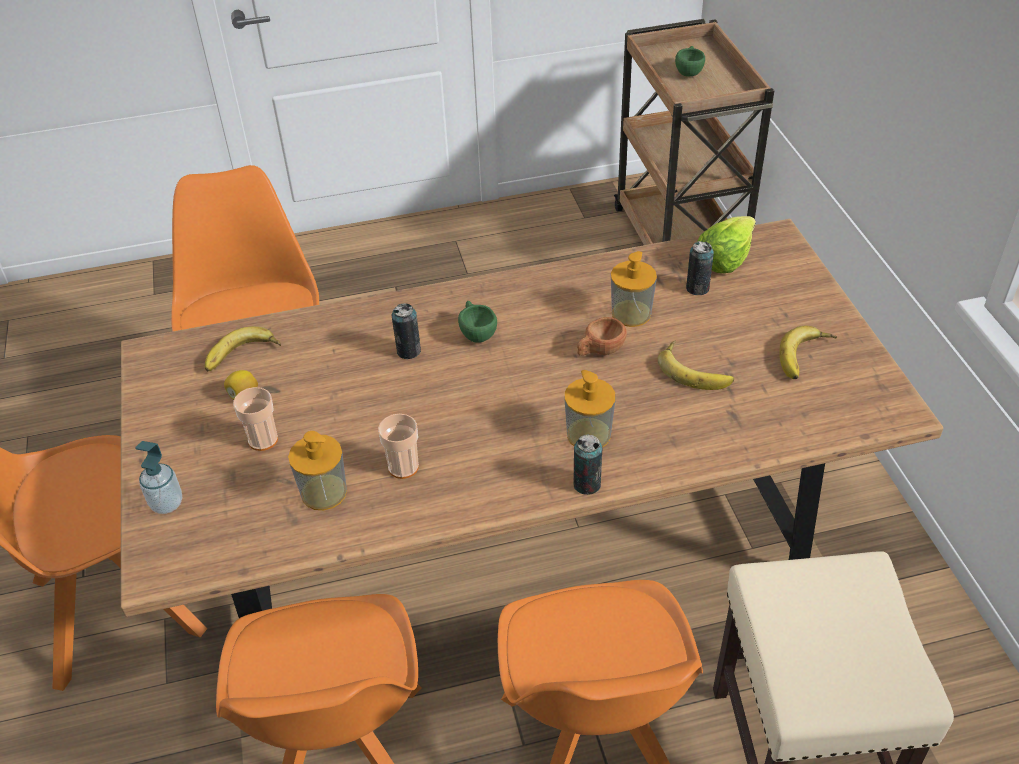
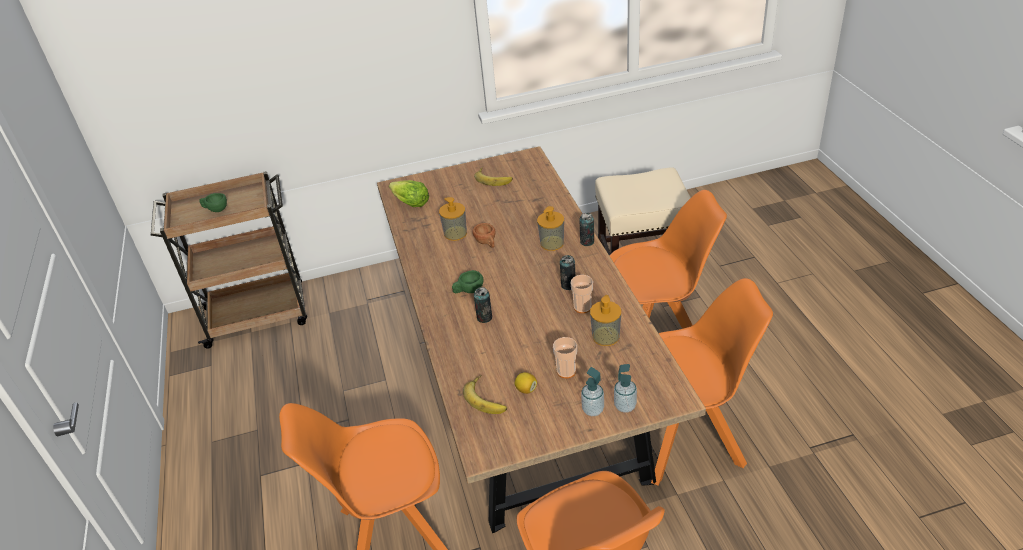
camera: 90 degrees left, 5 degrees down
banana [657,340,734,390] -> none
can [686,241,714,295] -> can moved to [560,255,576,290]
none -> soap dispenser [581,367,604,416]

